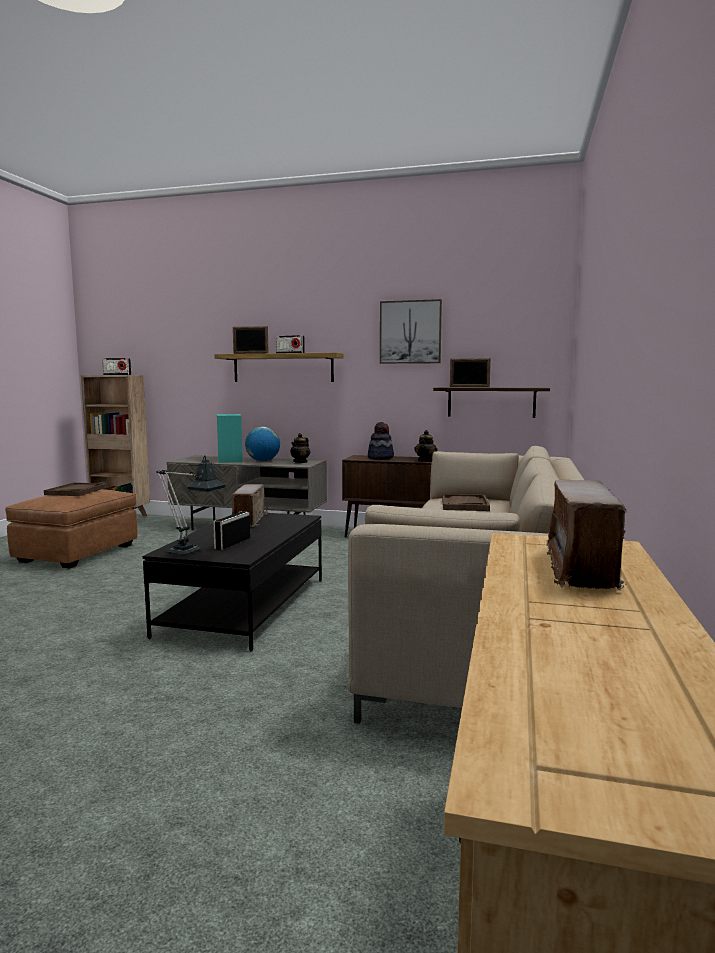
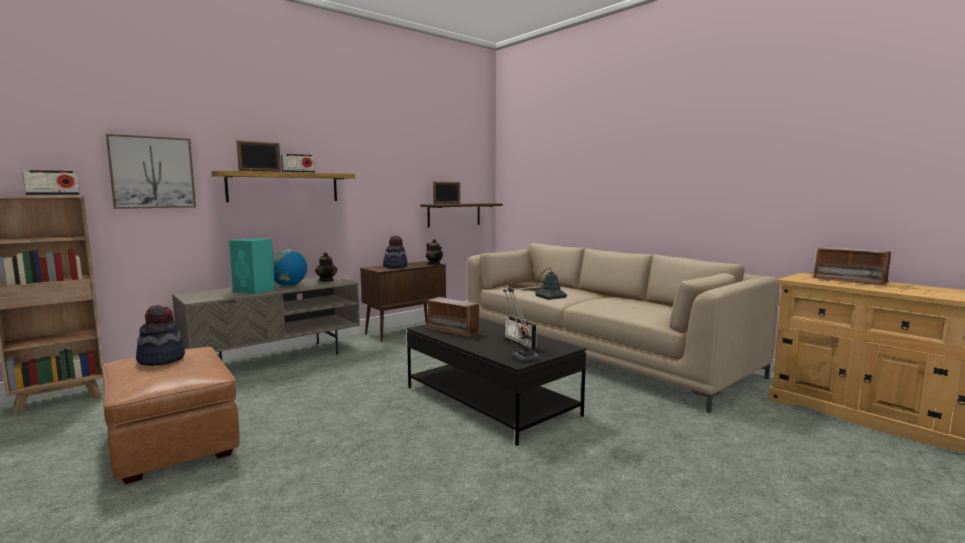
camera: 55 degrees left, 0 degrees up
brown tray [44,482,107,496] -> hat [136,305,185,366]
picture [380,299,442,364] -> picture moved to [106,134,196,209]

